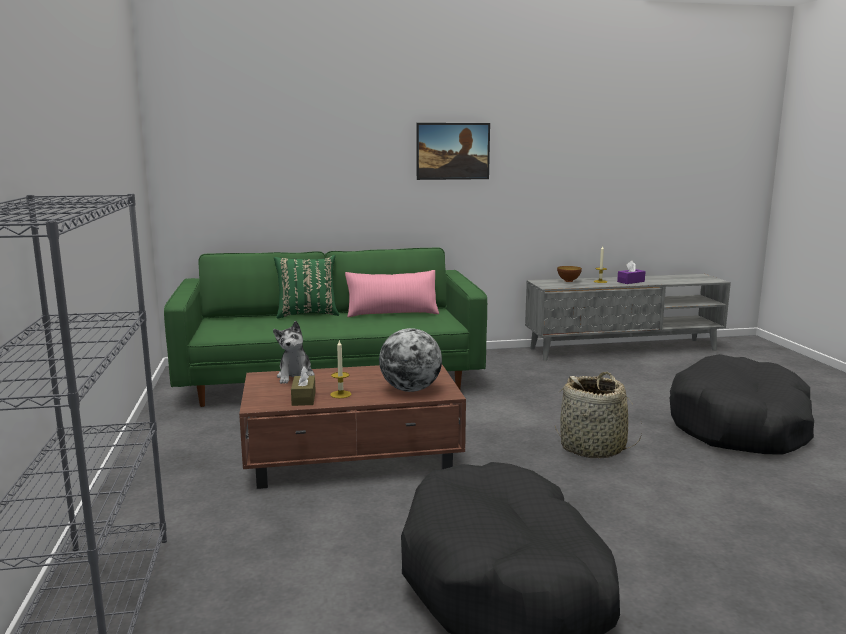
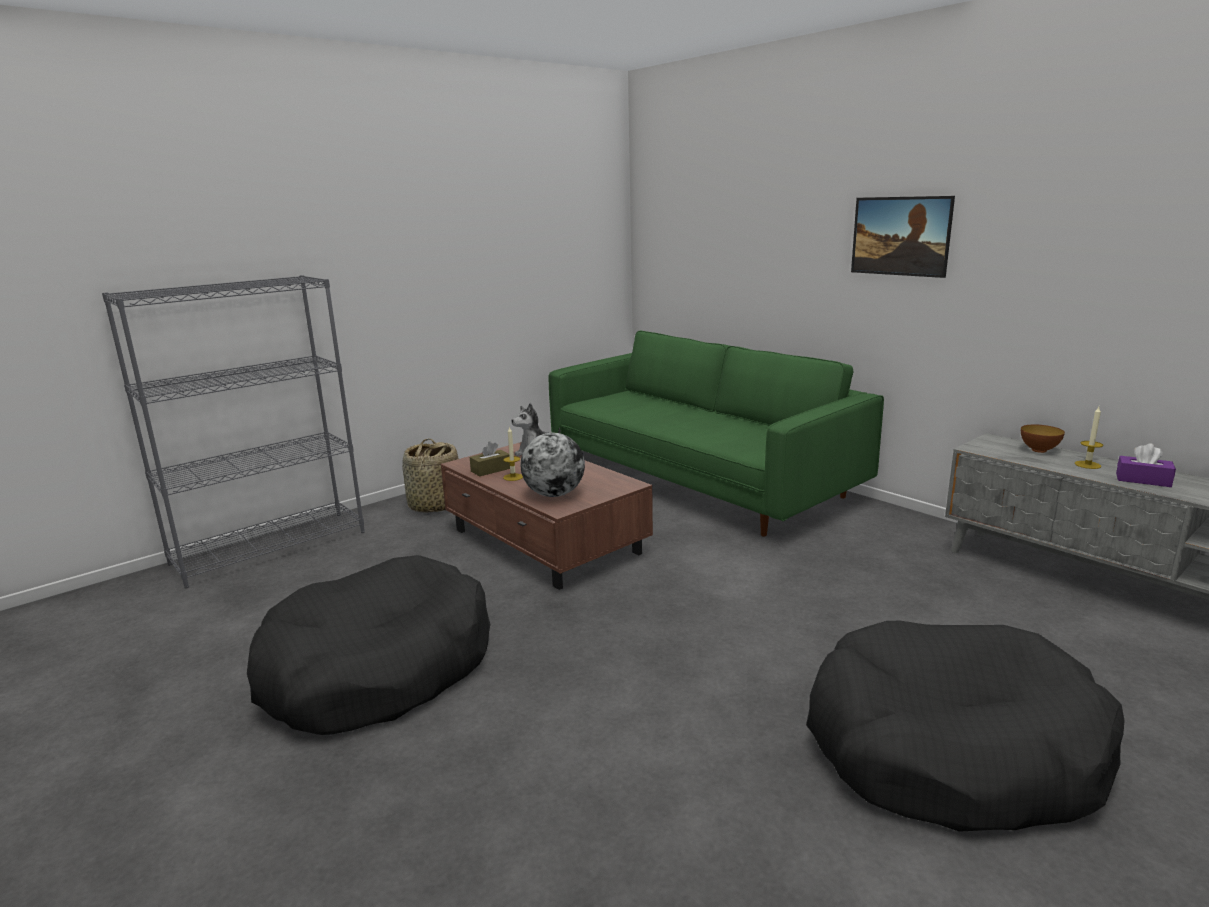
camera: 60 degrees right, 5 degrees up
green pillow [274,255,339,319] -> none
pink pillow [345,270,439,317] -> none
basket [555,372,642,458] -> basket moved to [402,439,459,513]

